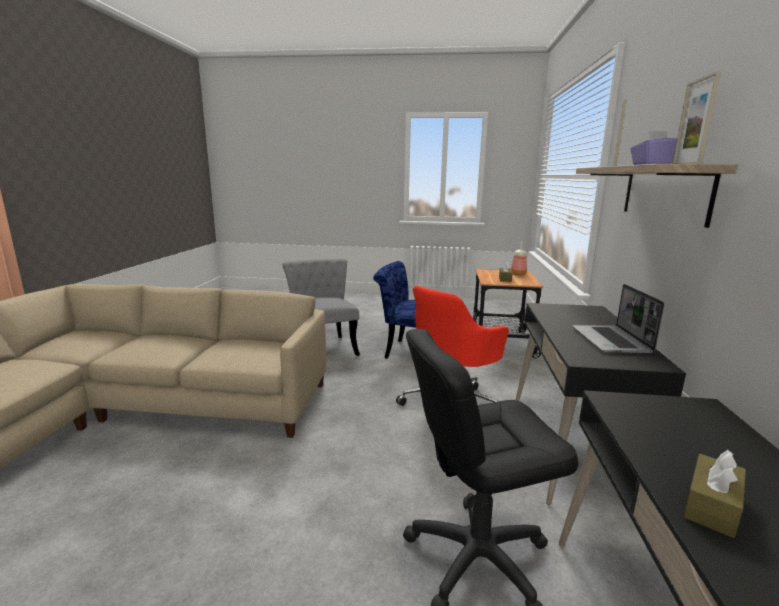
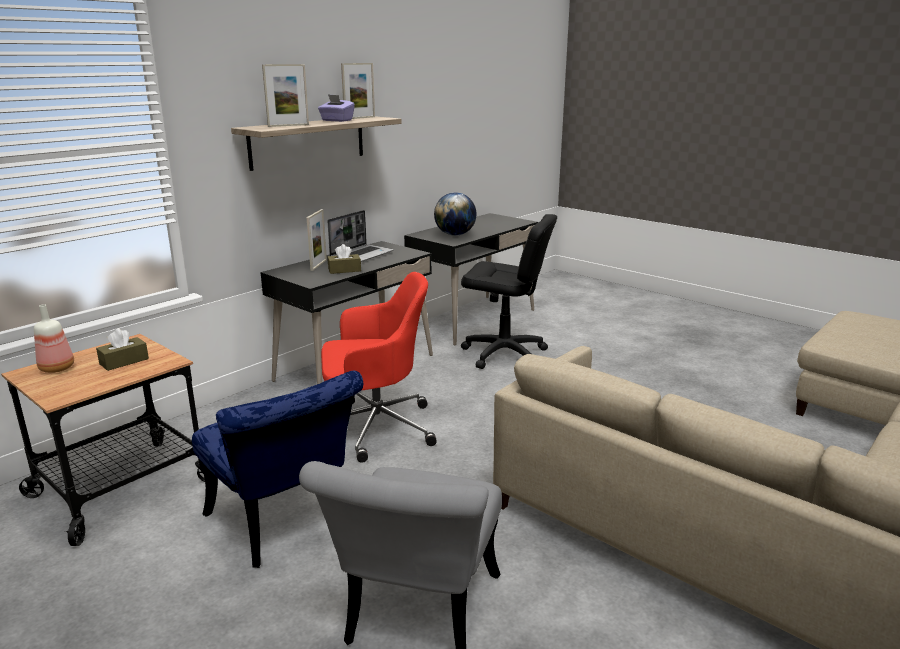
camera: 145 degrees left, 5 degrees up
brown tissue box [683,450,746,538] -> brown tissue box moved to [328,244,361,274]
none -> picture frame [306,209,327,271]
none -> globe [434,192,476,236]

